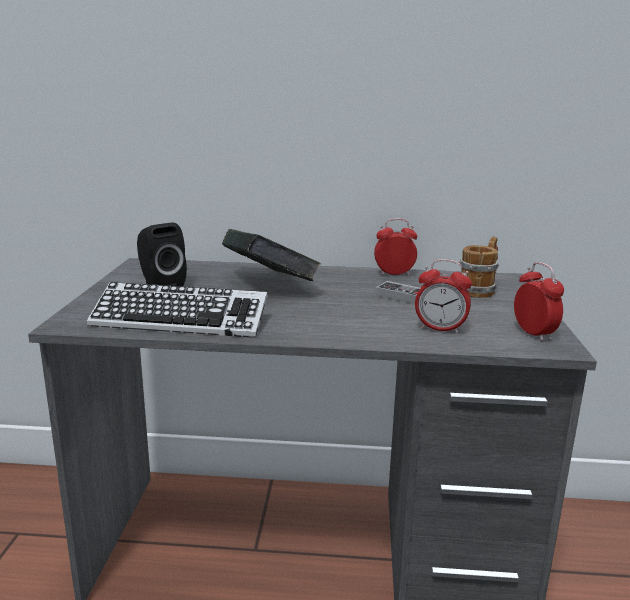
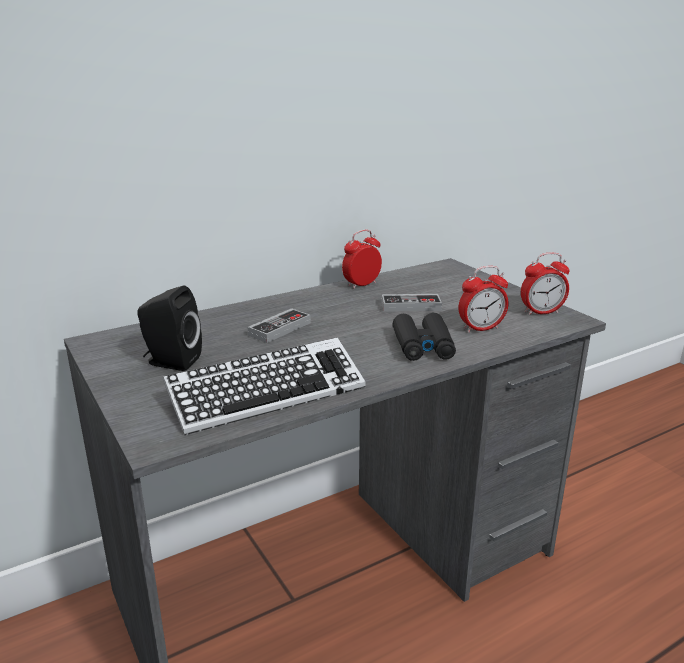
camera: 35 degrees left, 5 degrees up
book [222,229,321,281] -> game controller [248,308,311,343]
mug [459,237,499,298] -> none
alarm clock [514,262,564,341] -> alarm clock turned 135 degrees clockwise [521,253,570,316]
none -> black binoculars [393,313,456,361]

